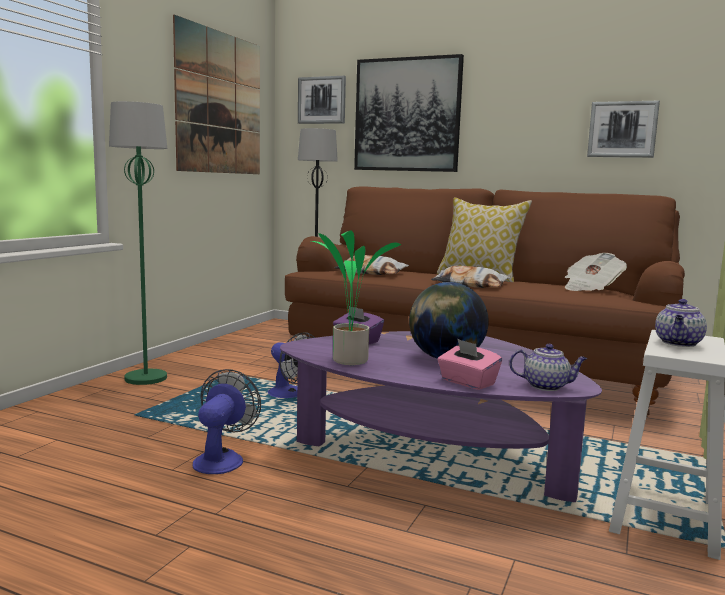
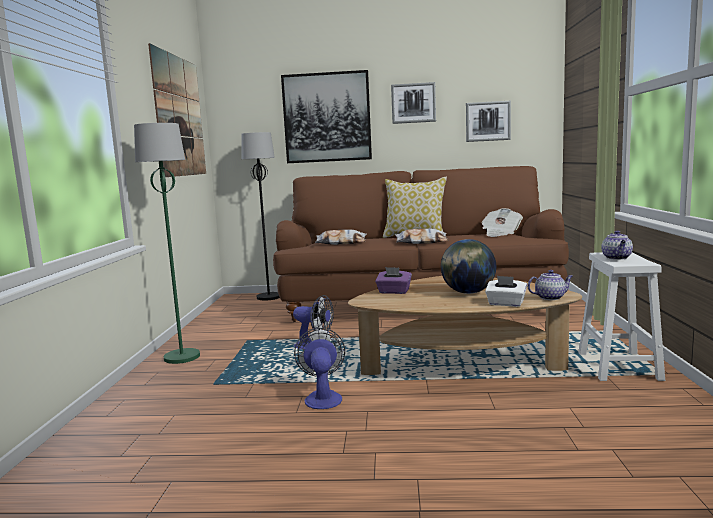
camera: 20 degrees left, 0 degrees up
purple coffee table [280,331,602,502] -> brown coffee table [348,276,582,375]
picture [298,76,346,124] -> picture moved to [391,82,436,124]
potted plant [310,230,401,365] -> none
pink tissue box [438,339,502,390] -> white tissue box [485,276,527,307]

